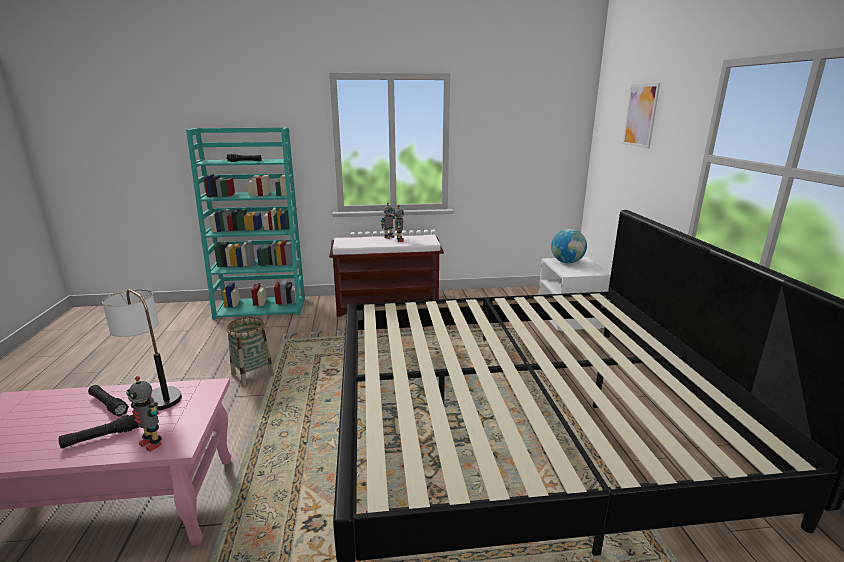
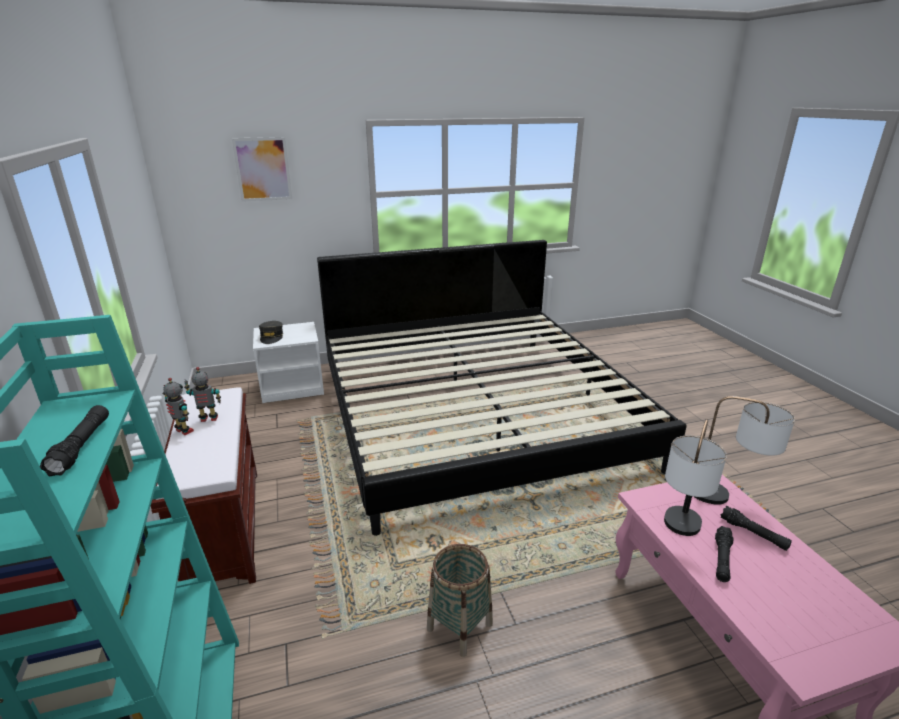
camera: 100 degrees left, 5 degrees up
toy robot [126,376,162,452] -> table lamp [695,396,795,505]
globe [551,229,587,263] -> grey cap [259,321,283,344]

